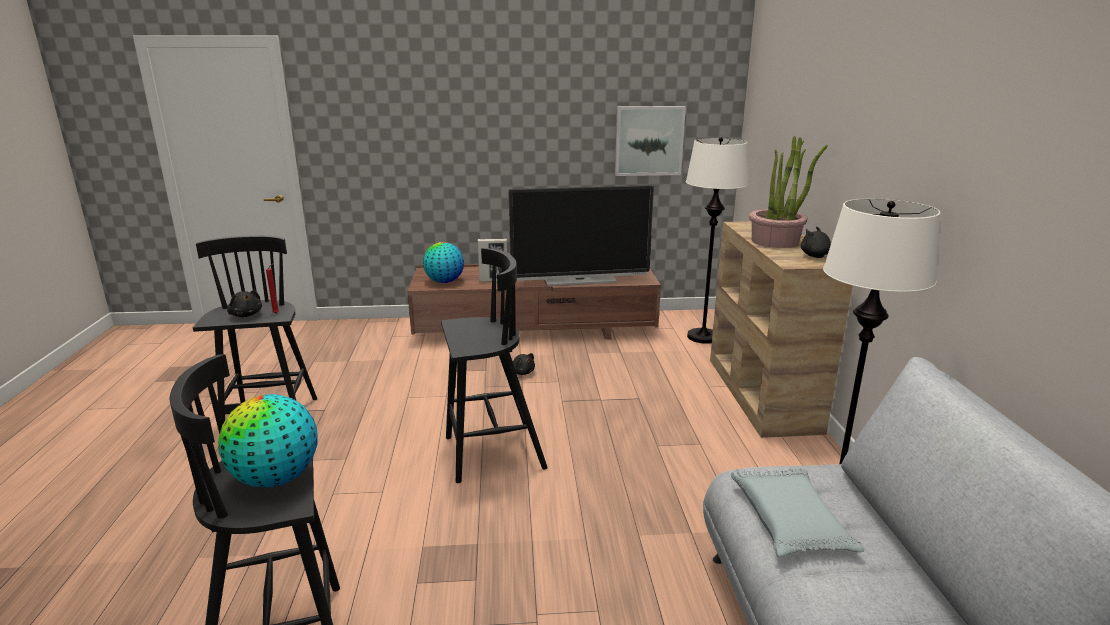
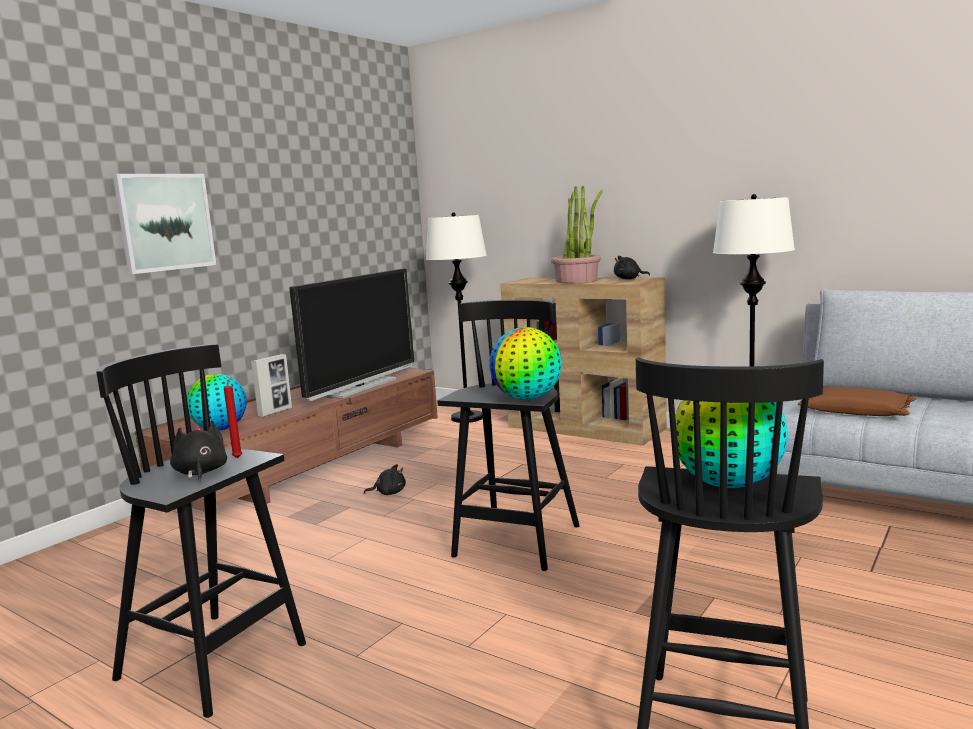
camera: 50 degrees left, 10 degrees down
black plush toy [227,290,262,317] -> black plush toy turned 105 degrees counterclockwise [170,423,227,482]
picture [615,106,686,176] -> picture moved to [113,174,216,274]
blue pillow [730,468,864,557] -> brown pillow [798,387,917,416]
none -> globe [489,327,562,400]

